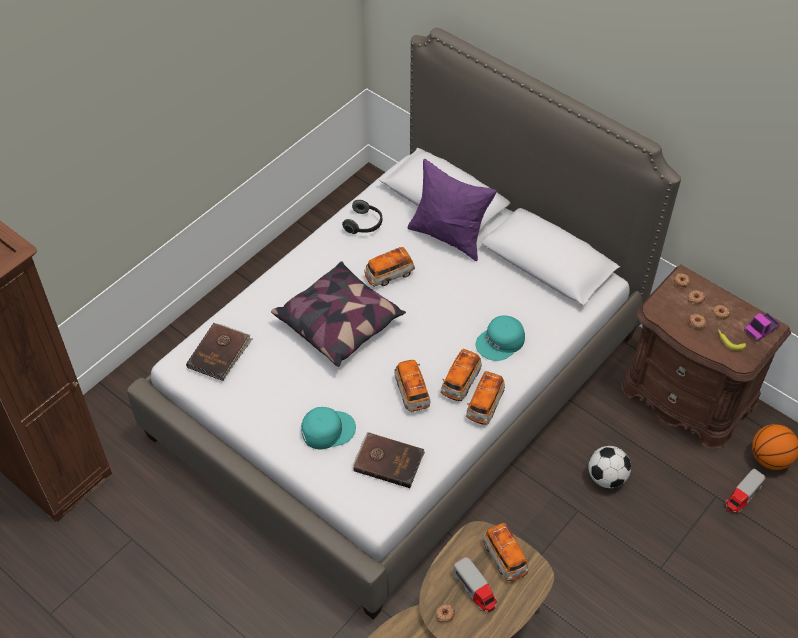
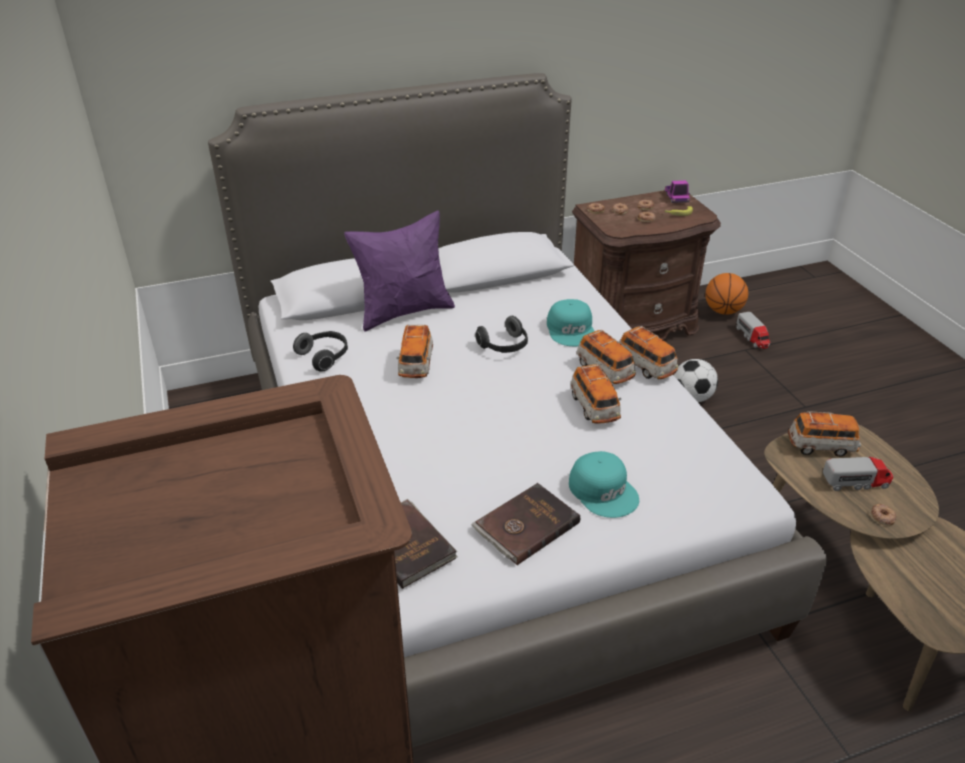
camera: 60 degrees left, 15 degrees down
pillow [271,261,406,367] -> none
turquoise cap [301,407,356,449] -> turquoise cap turned 135 degrees clockwise [569,451,639,518]
brown book [353,432,425,488] -> brown book moved to [471,483,580,565]
toy car [394,360,431,412] -> toy car turned 120 degrees counterclockwise [570,364,621,424]
none -> headphones [475,316,528,353]

